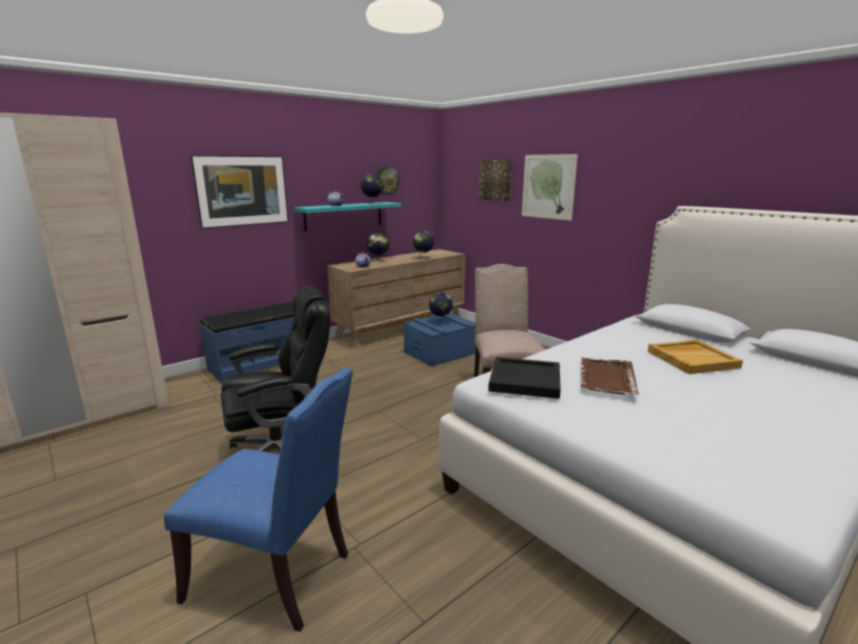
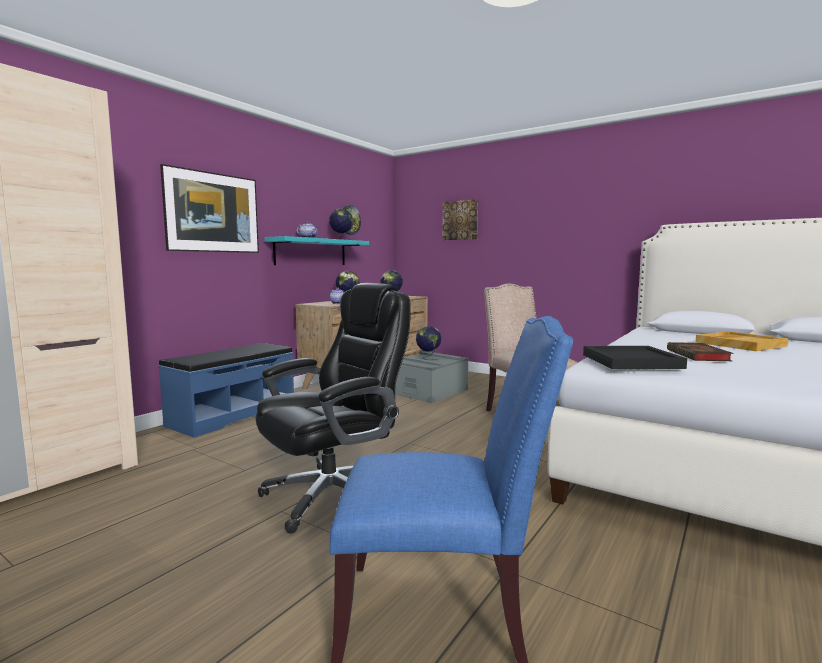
camera: 15 degrees left, 10 degrees down
blue storage box [403,313,476,367] -> grey storage box [395,351,469,403]
picture [522,154,578,221] -> none
brown tray [581,358,639,395] -> book [667,342,733,361]

